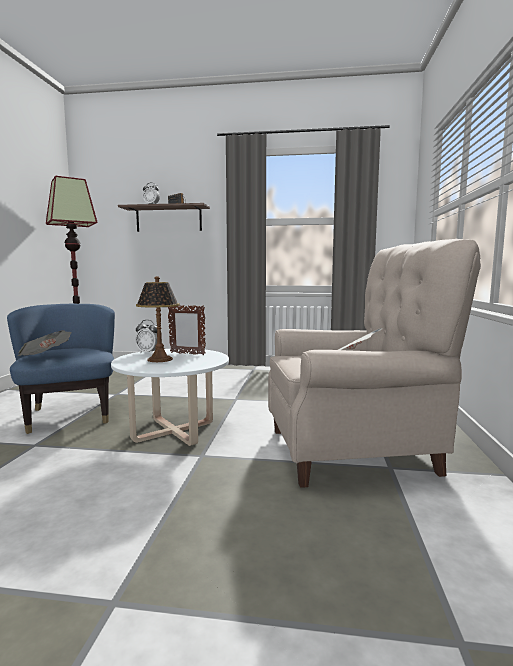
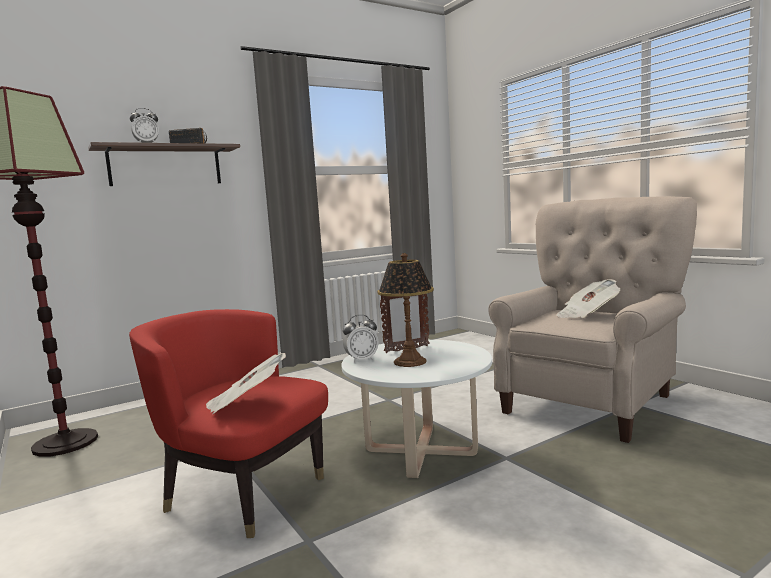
camera: 40 degrees left, 0 degrees up
blue armchair [7,304,115,434] -> red armchair [129,309,328,538]

